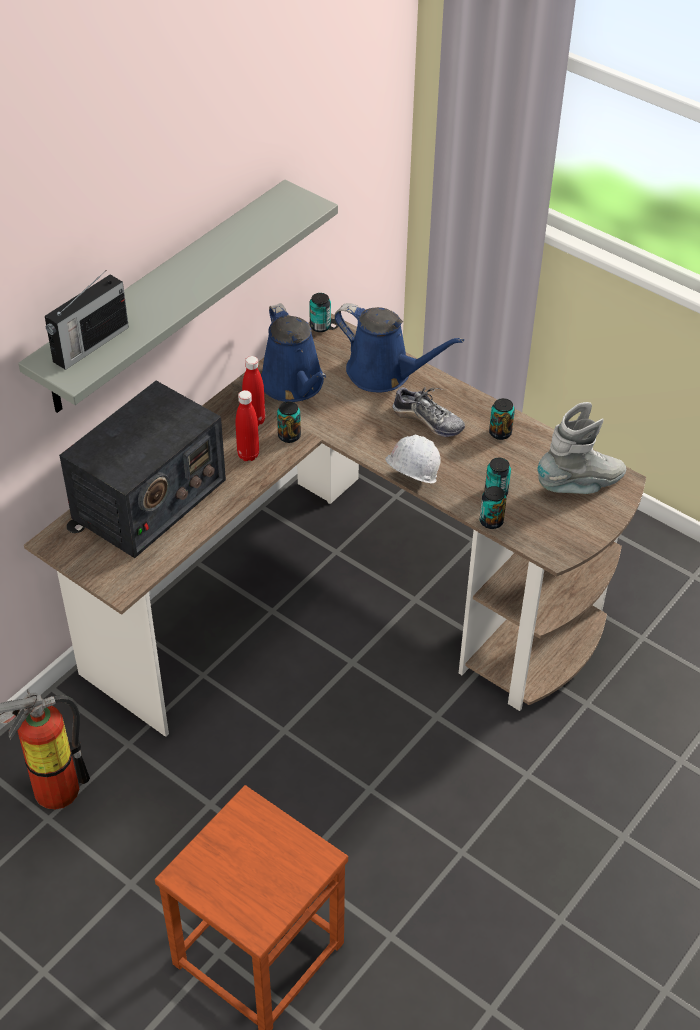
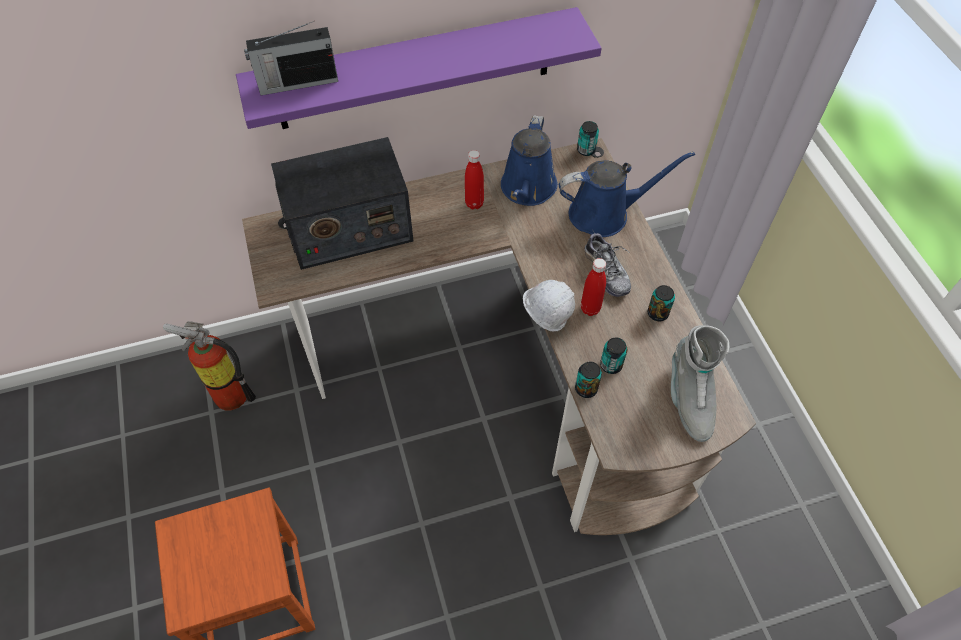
camera: 35 degrees right, 10 degrees up
grey shelf [18,180,338,413] -> purple shelf [236,7,602,129]
red bottle [235,390,259,461] -> red bottle moved to [581,258,606,316]
can [277,401,301,443] -> none
blue watering can [334,303,464,392] -> blue watering can turned 75 degrees counterclockwise [559,152,695,237]
grey boot [537,402,626,494] -> grey boot turned 75 degrees clockwise [671,325,729,442]

